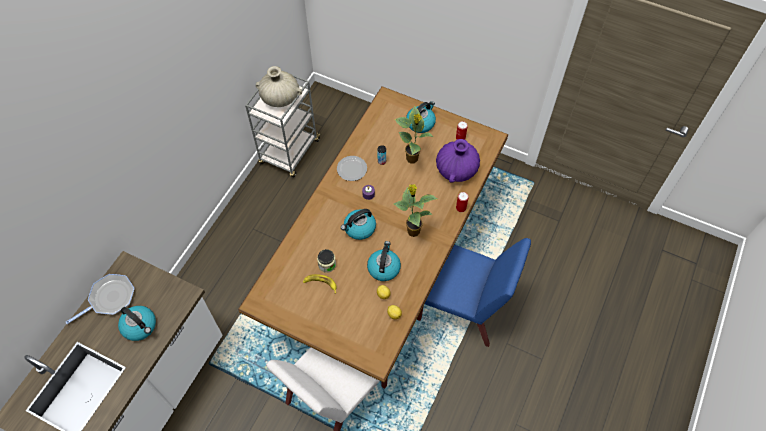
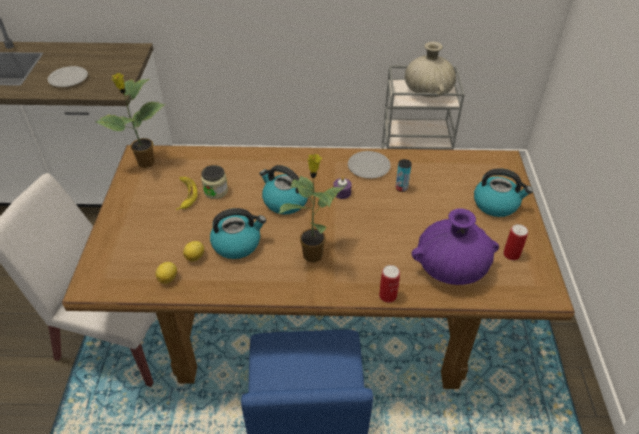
camera: 65 degrees right, 15 degrees down
frying pan [66,274,135,324] -> none
kettle [118,306,156,341] -> plate [47,66,88,87]
potted plant [394,106,433,163] -> potted plant moved to [96,73,165,168]

